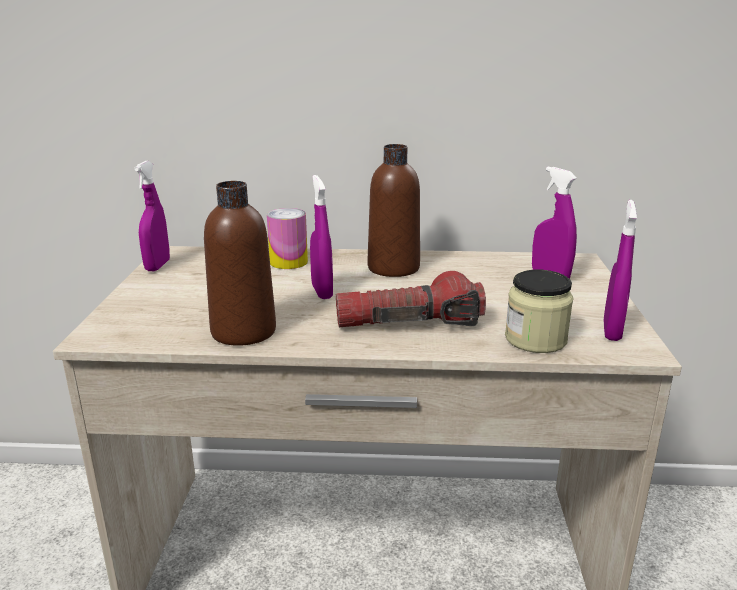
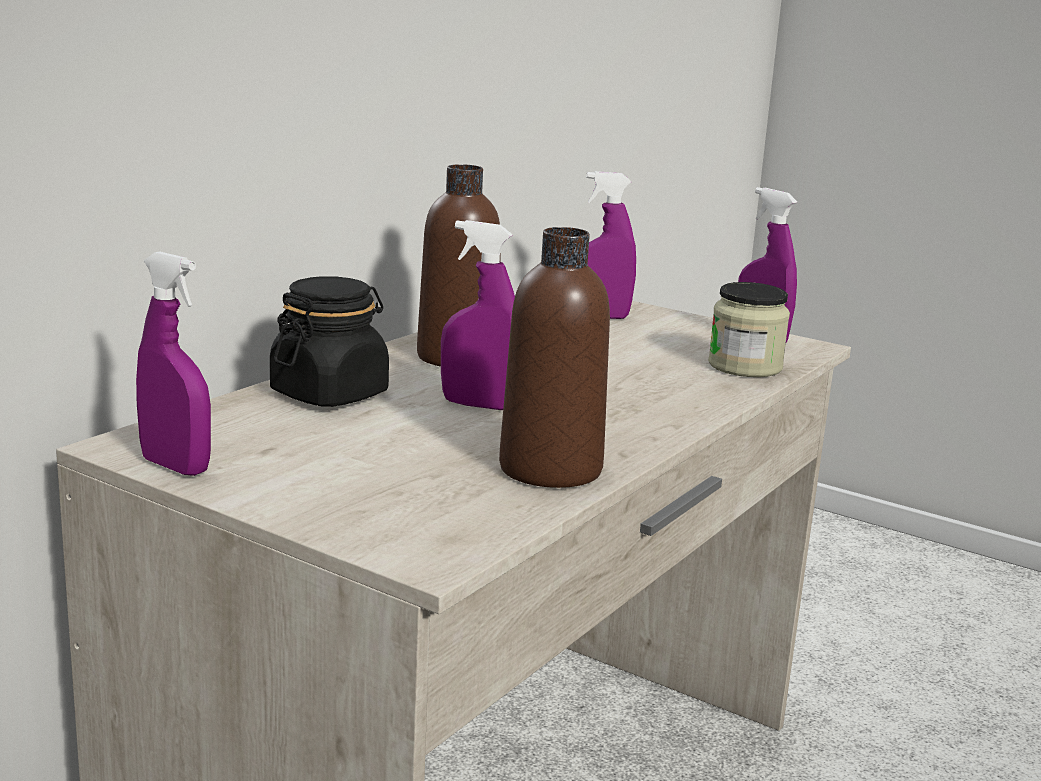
camera: 60 degrees left, 5 degrees down
can [267,208,308,269] -> black jar [270,277,389,407]
flashlight [336,271,486,327] -> none

